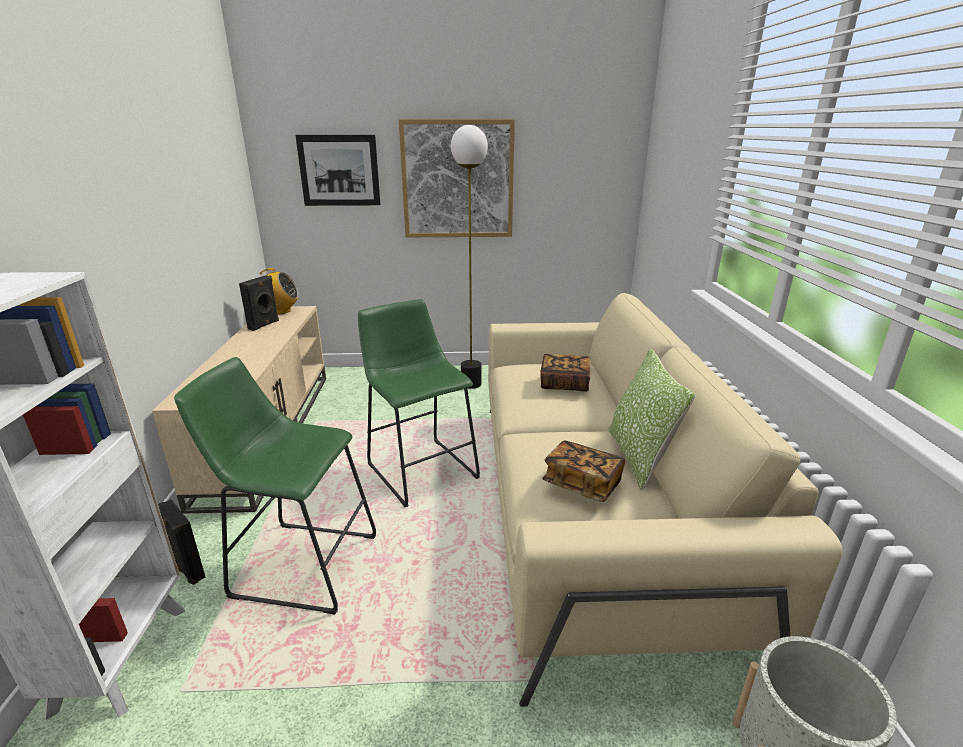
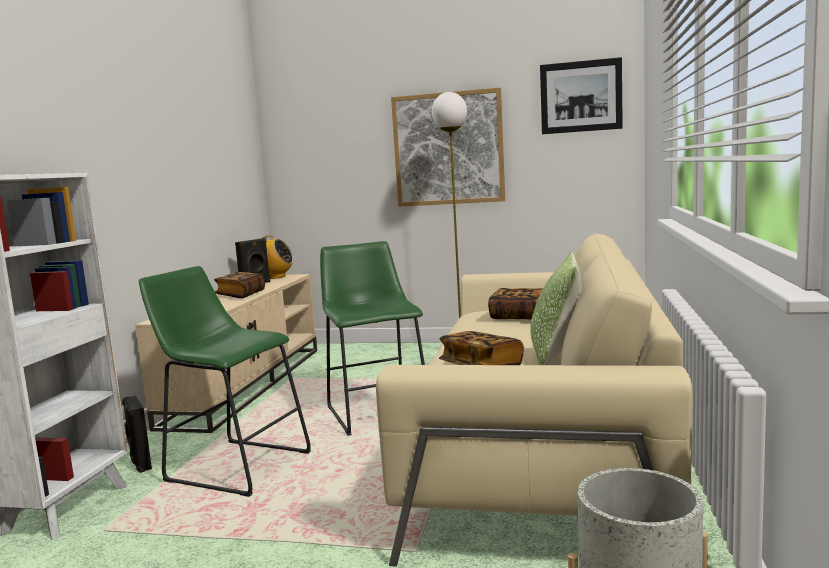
camera: 15 degrees right, 15 degrees down
picture [295,135,380,206] -> picture moved to [540,57,623,134]
none -> book [214,272,265,298]

